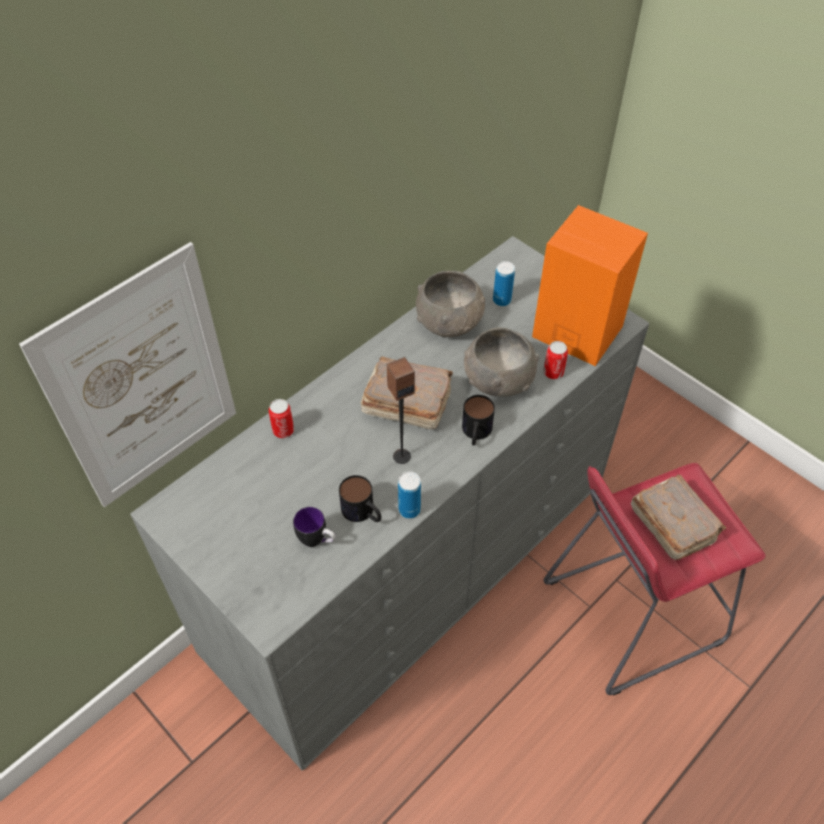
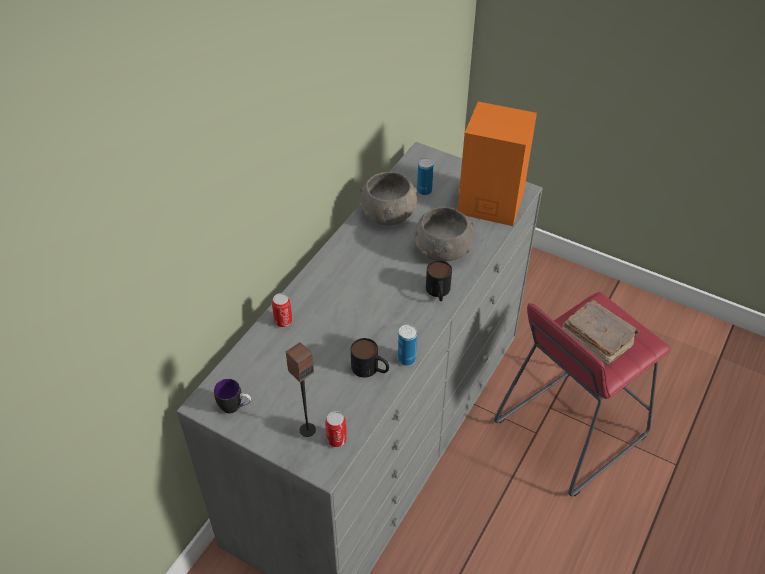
camera: 15 degrees left, 5 degrees down
picture [19,242,236,507] -> none
mug [293,507,336,547] -> mug moved to [214,379,251,414]
brown book [361,356,453,429] -> none
speaker [387,357,415,464] -> speaker moved to [286,342,316,437]
can [543,341,568,379] -> can moved to [325,411,347,447]

